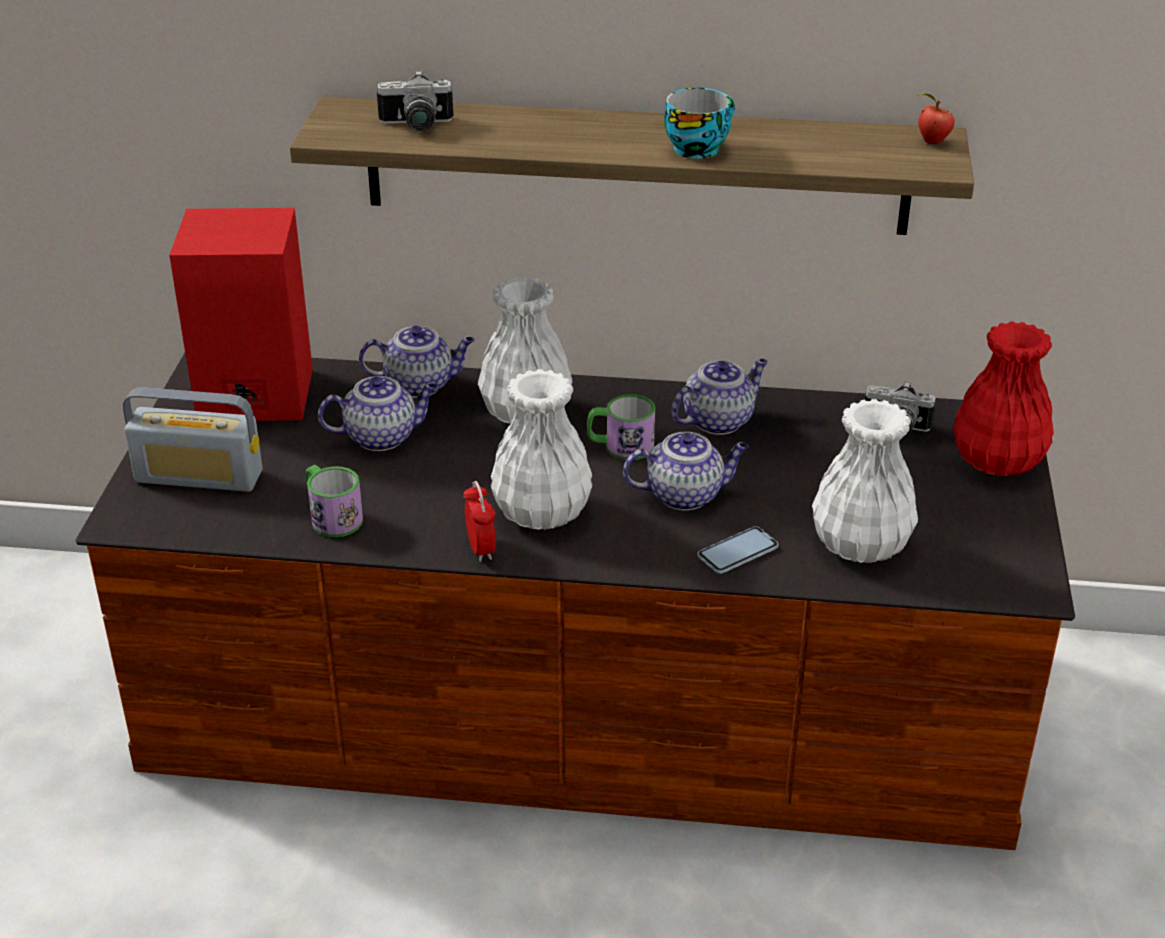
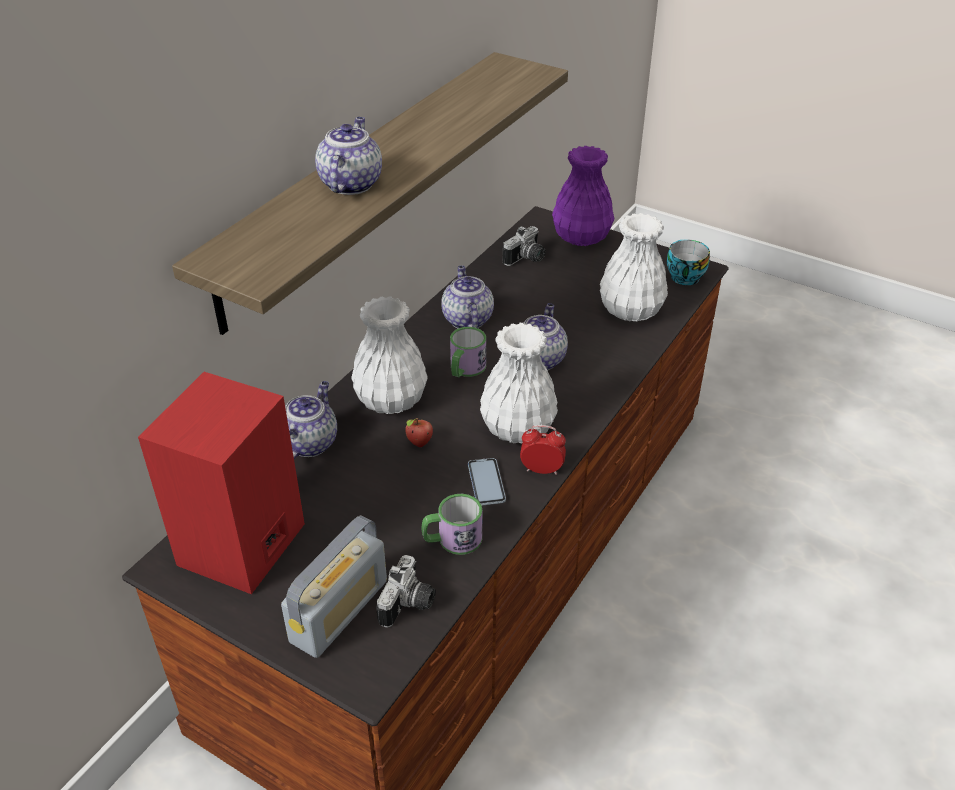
camera: 65 degrees left, 5 degrees up
teapot [318,376,437,451] -> teapot moved to [315,117,382,195]
camera [377,70,453,131] -> camera moved to [376,555,436,628]
cup [664,88,735,159] -> cup moved to [667,240,710,285]
phone [698,527,778,574] -> phone moved to [468,458,506,505]
apple [917,93,955,144] -> apple moved to [405,418,433,447]
red vase [953,321,1054,476] -> purple vase [552,146,614,246]

